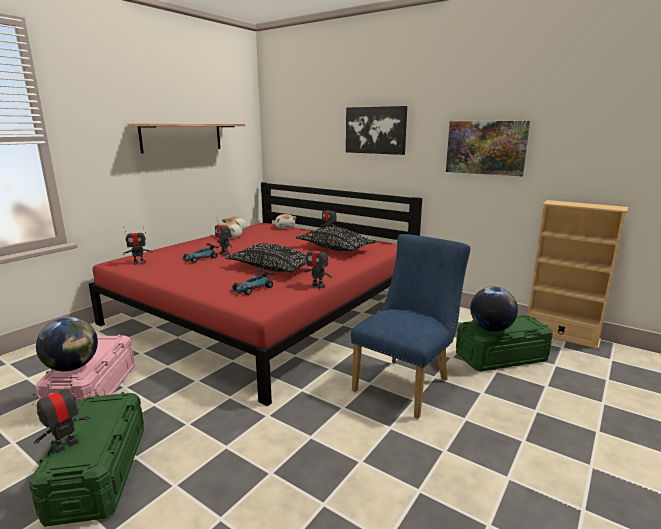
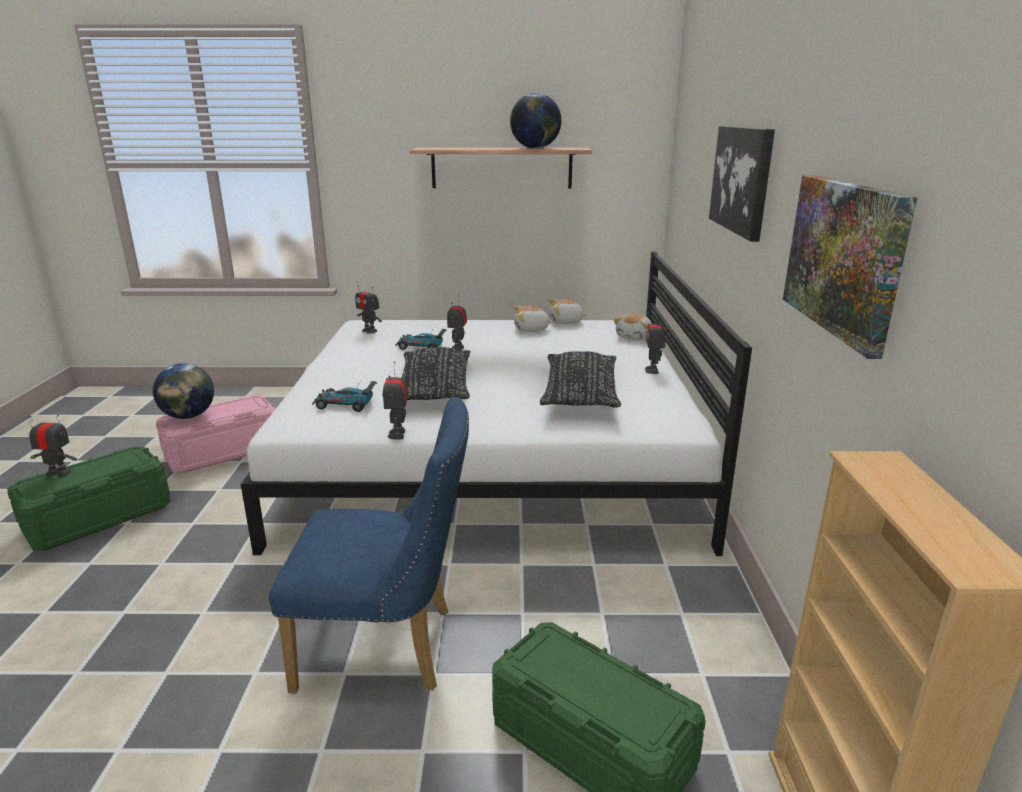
camera: 55 degrees right, 5 degrees up
red bed [89,182,422,406] -> white bed [241,251,752,556]
globe [470,287,518,332] -> globe moved to [510,93,562,149]

